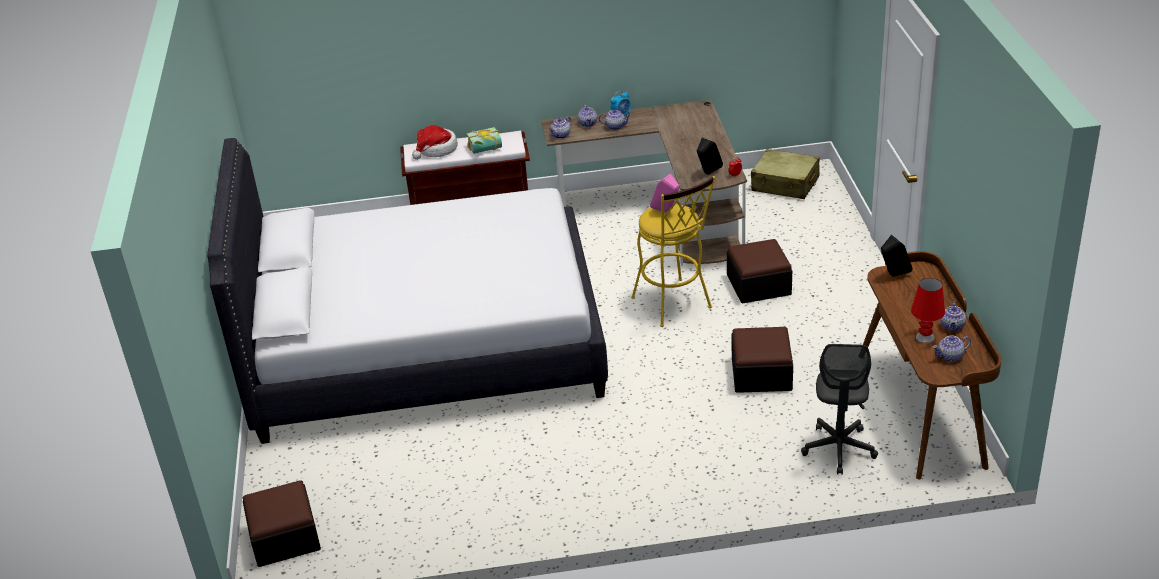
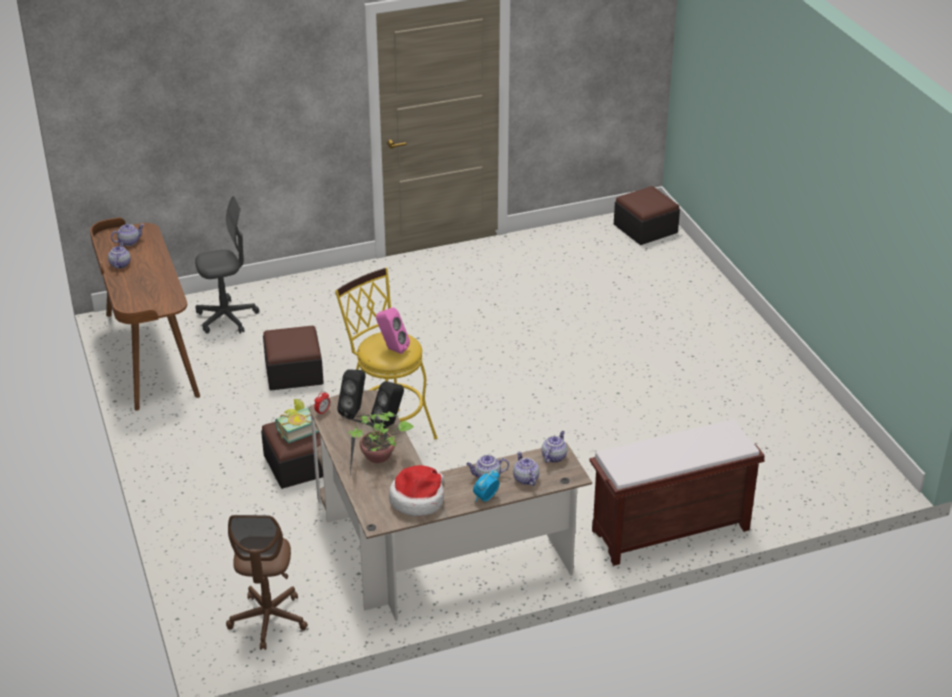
camera: 165 degrees right, 0 degrees up
white bed [207,138,608,444] -> none
hat [412,125,458,160] -> hat moved to [389,465,444,516]
book [467,127,502,154] -> book moved to [275,399,319,443]
beige suitcase [751,149,820,199] -> brown office chair [226,515,308,650]
grey office chair [801,344,878,475] -> grey office chair turned 75 degrees clockwise [195,196,259,334]
black speaker [881,235,913,277] -> black speaker moved to [370,381,404,429]
red table lamp [911,278,945,344] -> none
none -> potted plant [340,412,414,474]

